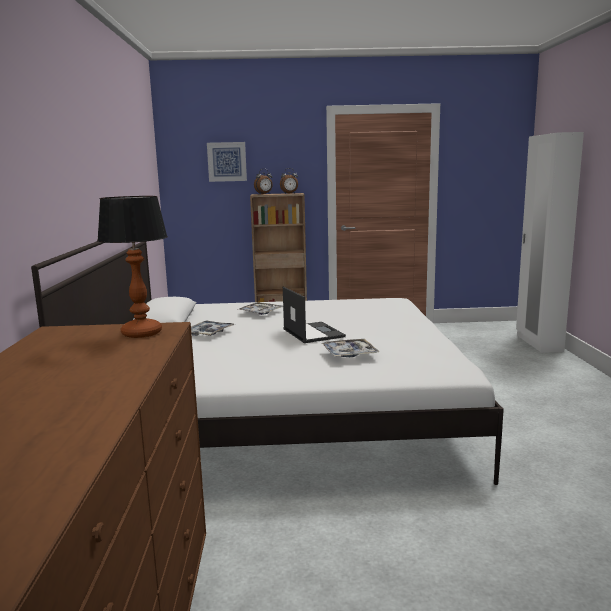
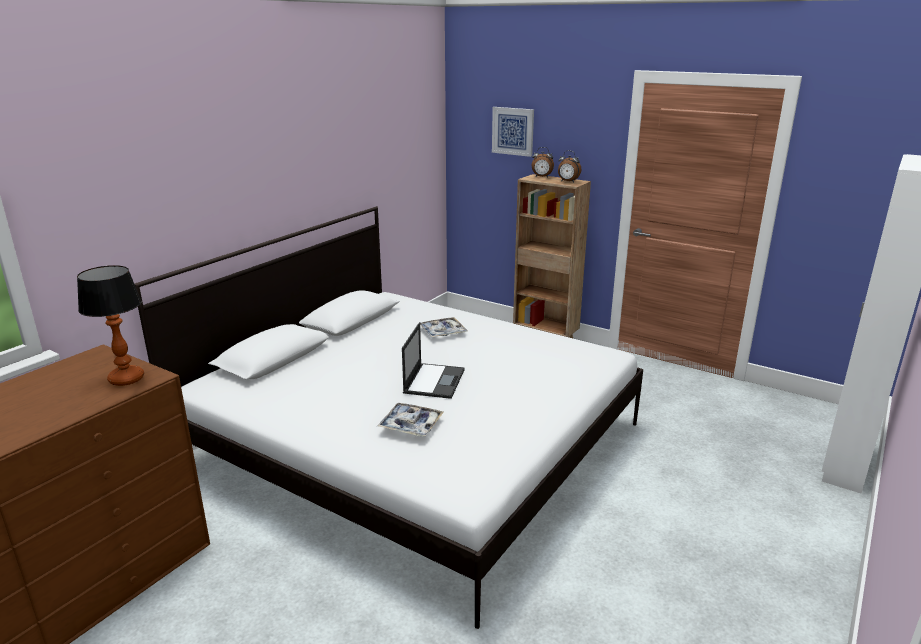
camera: 35 degrees right, 10 degrees up
tray [191,320,235,336] -> none

